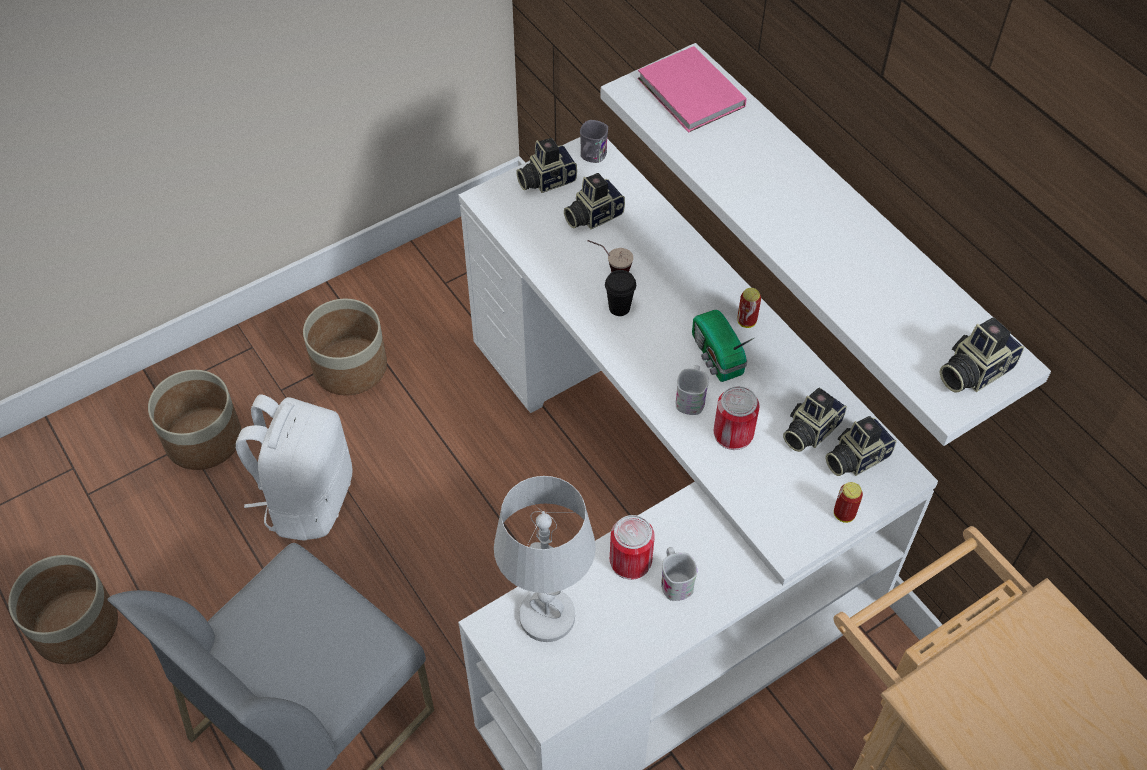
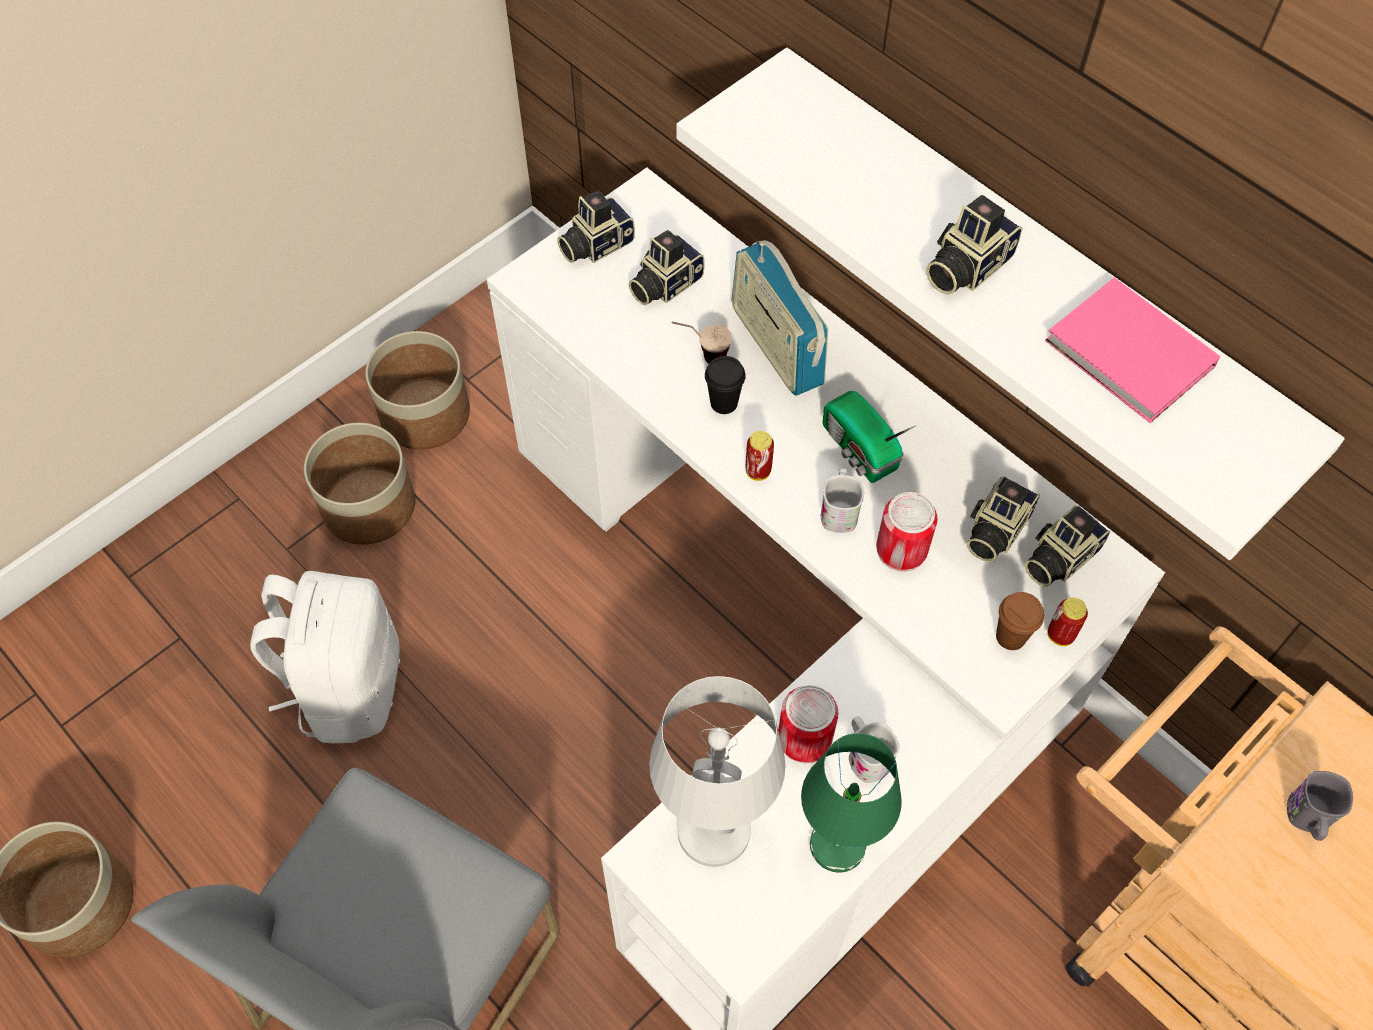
camera: 10 degrees left, 5 degrees up
planter [148,370,242,470] -> planter moved to [365,331,470,450]
grey mug [580,120,608,163] -> grey mug moved to [1287,771,1353,841]
pink book [638,46,747,133] -> pink book moved to [1045,278,1220,423]
can [737,288,761,328] -> can moved to [746,431,774,481]
camera [939,317,1024,393] -> camera moved to [926,195,1022,295]
none -> radio [732,240,828,396]
none -> green table lamp [801,733,902,873]
none -> brown cup [996,592,1044,650]

